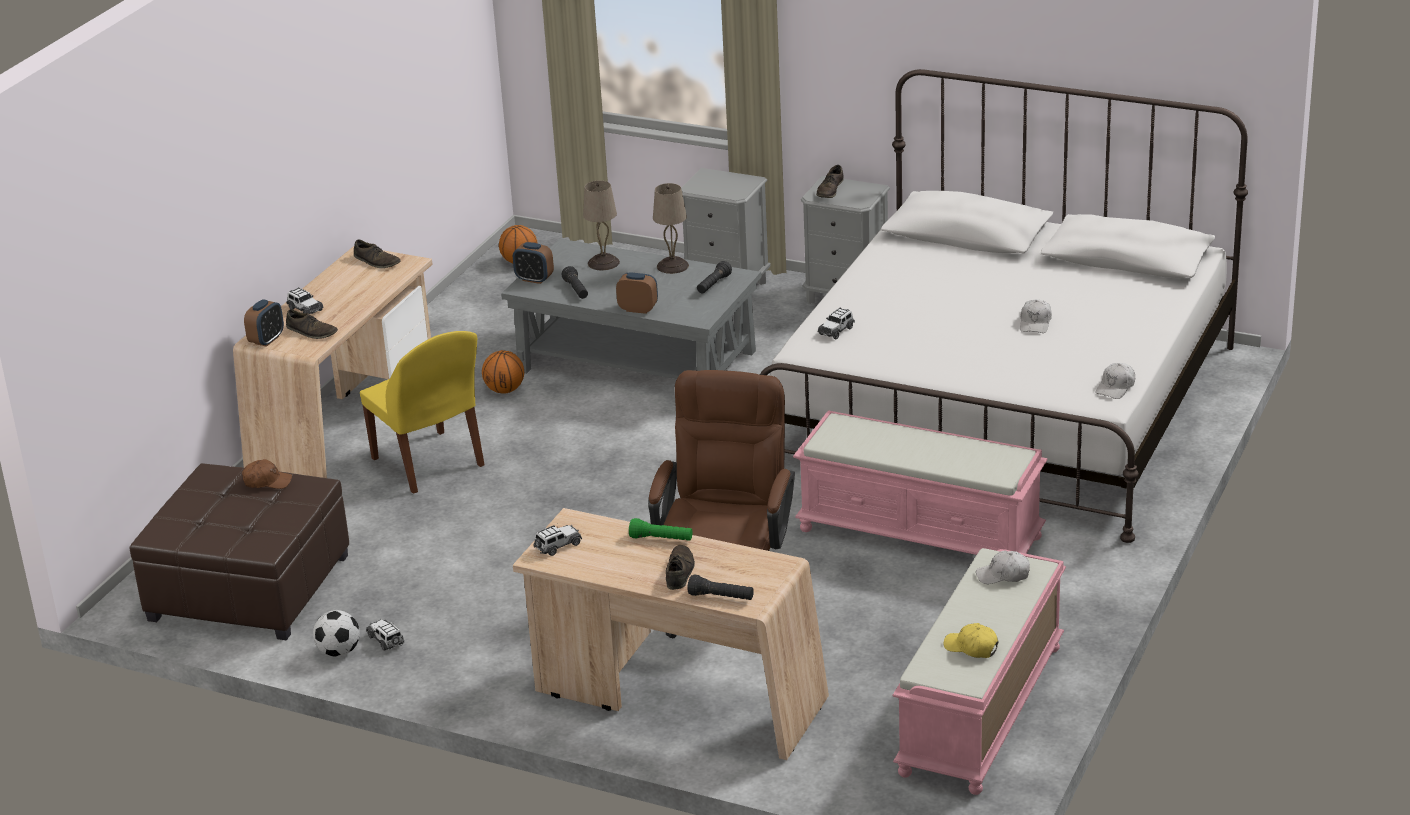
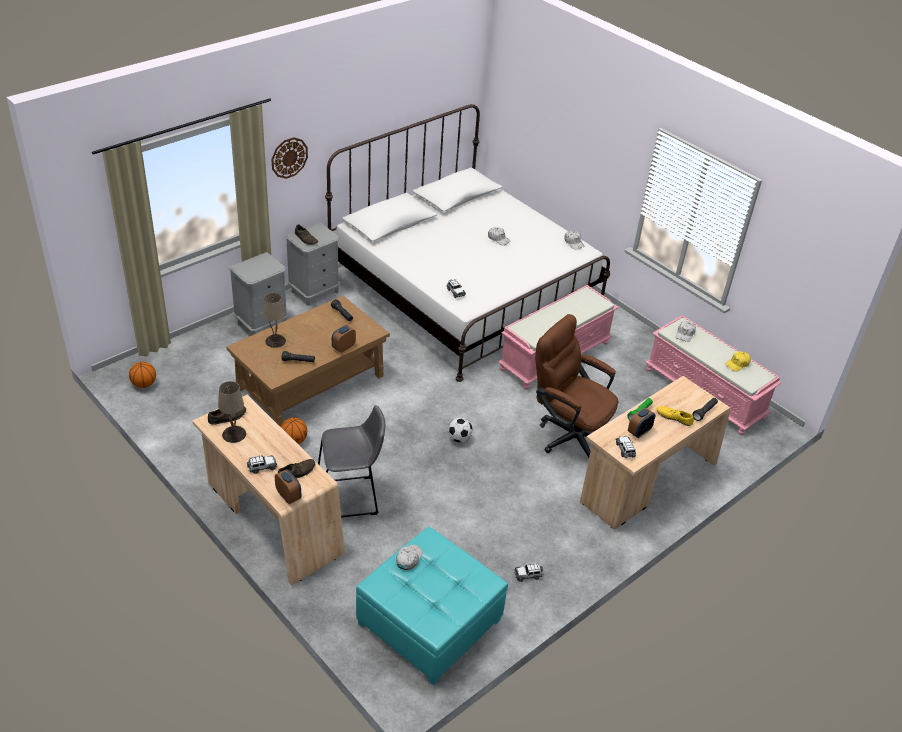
camera: 70 degrees left, 10 degrees up
brown ottoman [130,463,349,641] -> turquoise ottoman [356,526,508,685]
brown cap [242,459,292,489] -> white cap [396,545,423,570]
football [313,610,360,657] -> football moved to [447,418,472,443]
yellow chair [360,331,485,494] -> grey stool [318,405,385,517]
grey coffee table [501,239,761,379] -> brown coffee table [227,296,390,427]
alarm clock [513,242,554,284] -> alarm clock moved to [628,407,655,438]
beige table lamp [653,183,689,274] -> beige table lamp moved to [218,381,246,443]
brown shoe [666,545,695,590] -> yellow shoe [657,406,694,426]
none -> wall clock [271,137,308,179]

